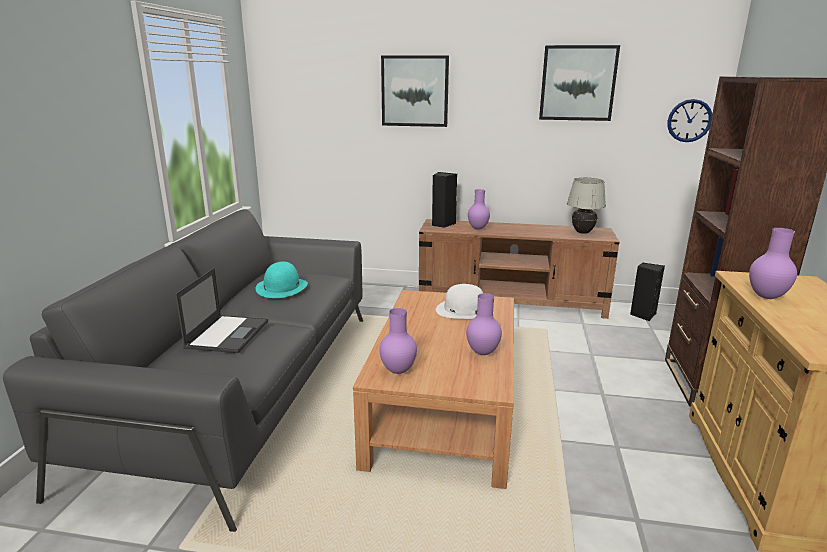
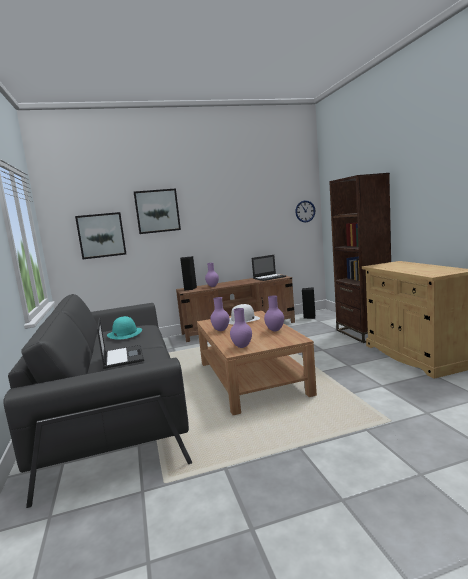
camera: 25 degrees left, 10 degrees down
picture [539,45,620,121] -> picture moved to [75,212,126,259]
white table lamp [567,177,606,234] -> laptop [252,255,286,281]
purple vase [749,228,797,299] -> purple vase moved to [210,297,229,331]

